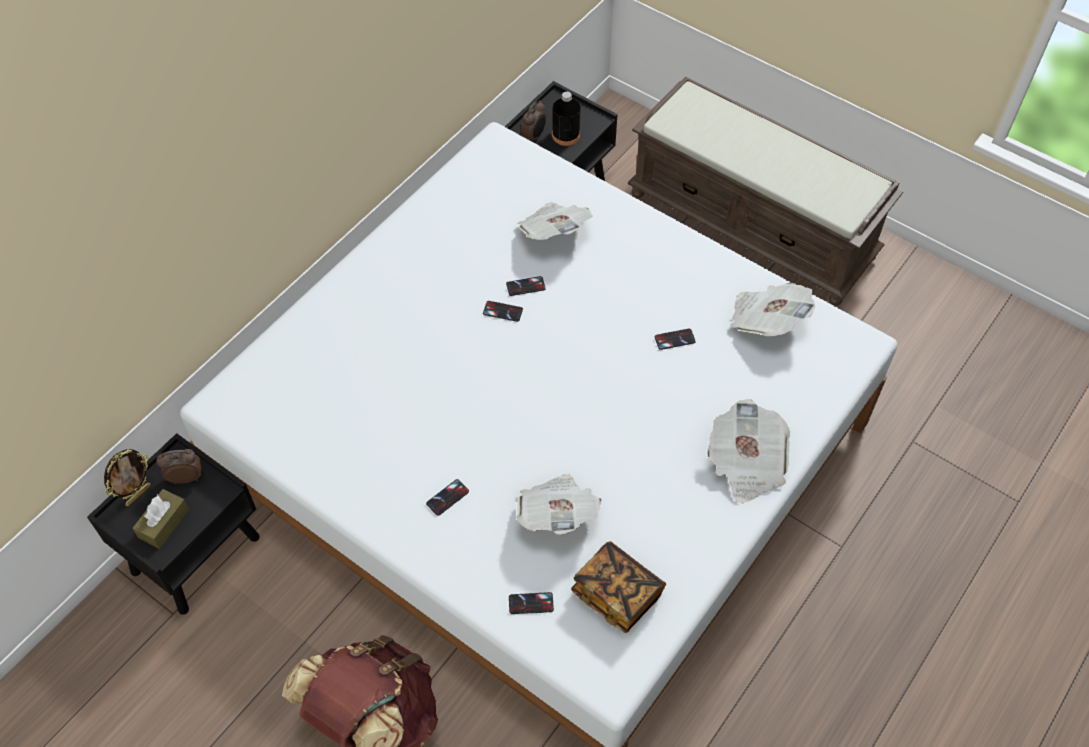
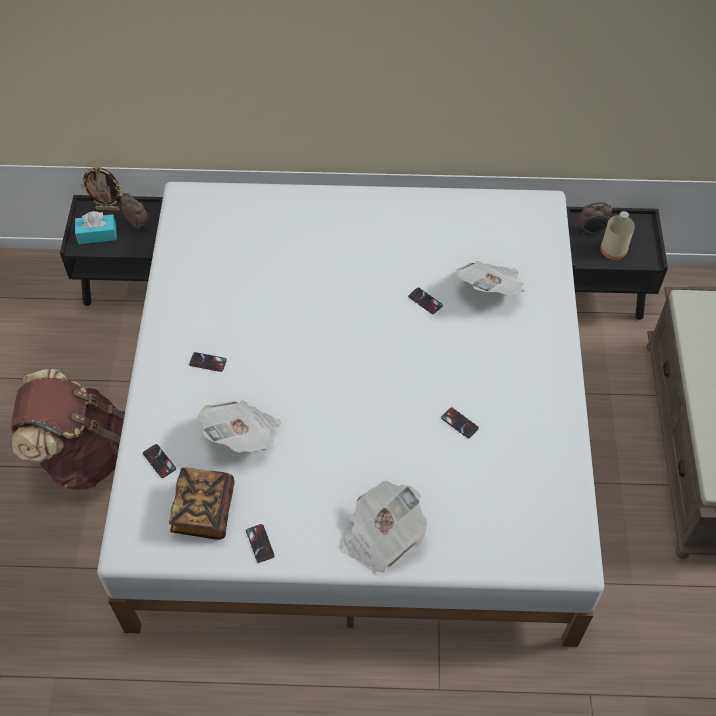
camera: 55 degrees right, 0 degrees up
brown tissue box [132,489,189,549] -> turquoise tissue box [75,211,117,244]
phone [483,301,523,322] -> phone moved to [246,524,275,563]
black bottle [552,92,580,146] -> beige bottle [600,211,635,260]
newspaper [730,283,815,336] -> none

